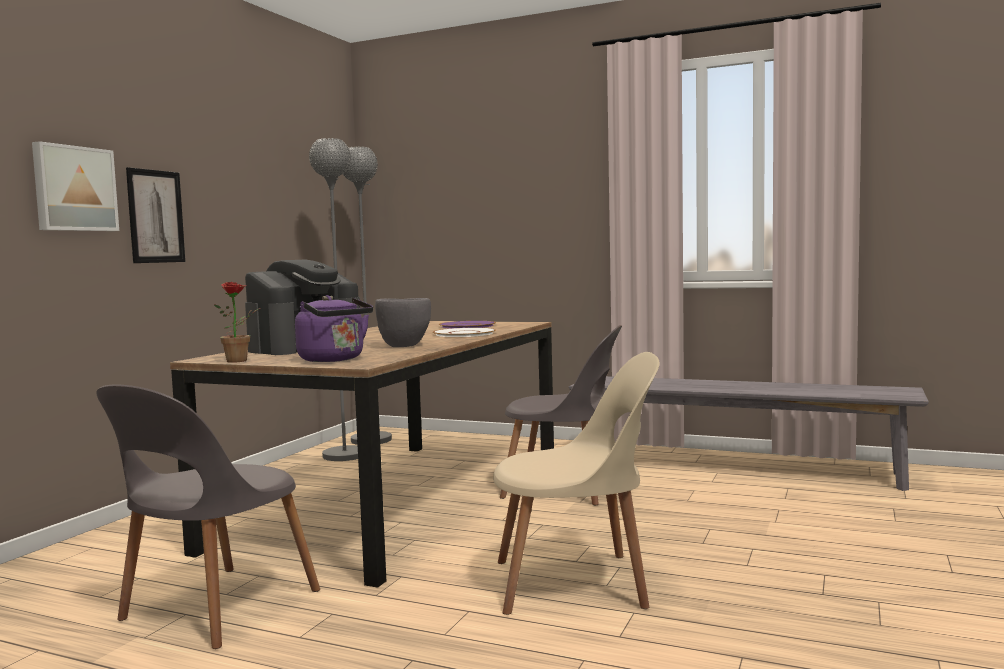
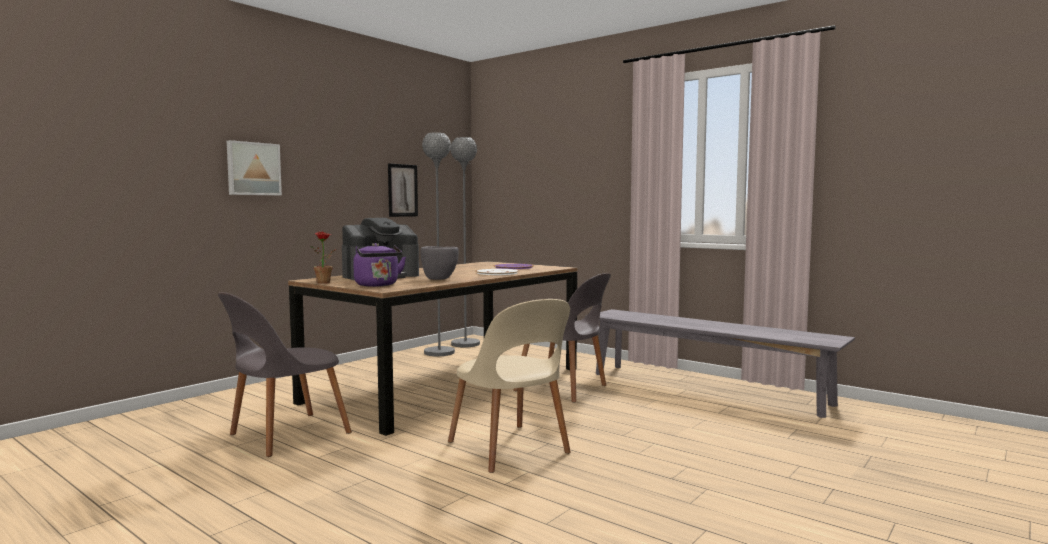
camera: 15 degrees right, 0 degrees up
picture [126,167,185,263] -> picture moved to [388,163,418,217]
beige chair [493,352,660,615] -> beige chair turned 45 degrees clockwise [448,299,571,473]

